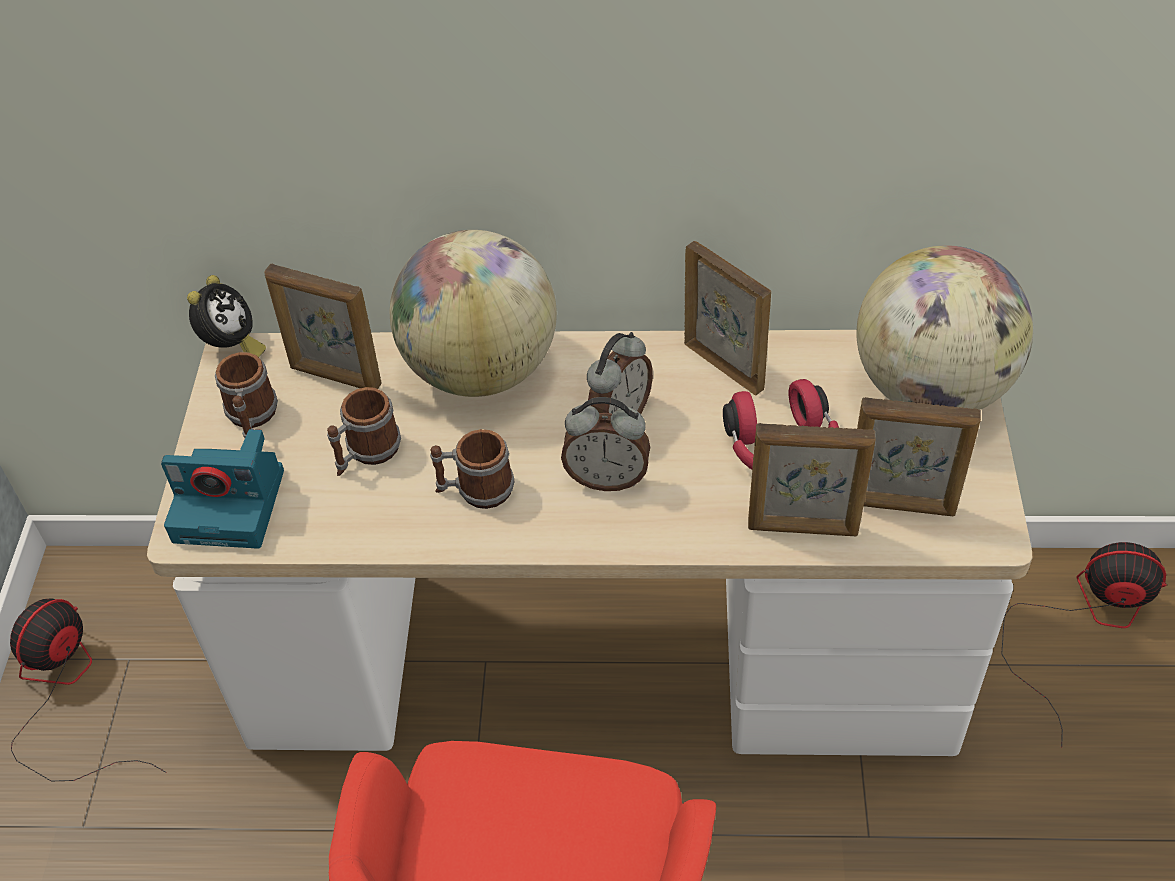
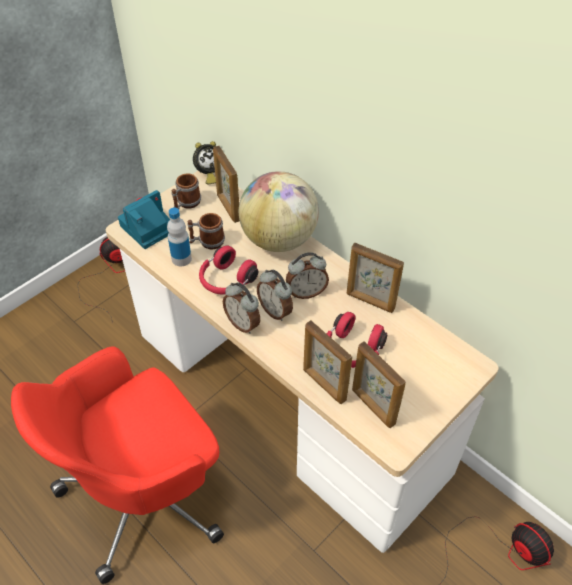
camera: 40 degrees right, 0 degrees up
camera [161,429,284,549] -> camera turned 90 degrees clockwise [118,190,170,249]
mug [430,429,514,509] -> red headphones [199,245,259,295]
picture frame [684,241,771,396] -> picture frame turned 120 degrees clockwise [347,243,404,313]
globe [856,245,1033,410] -> none
none -> bottle [167,207,192,266]
none -> alarm clock [223,282,260,334]

